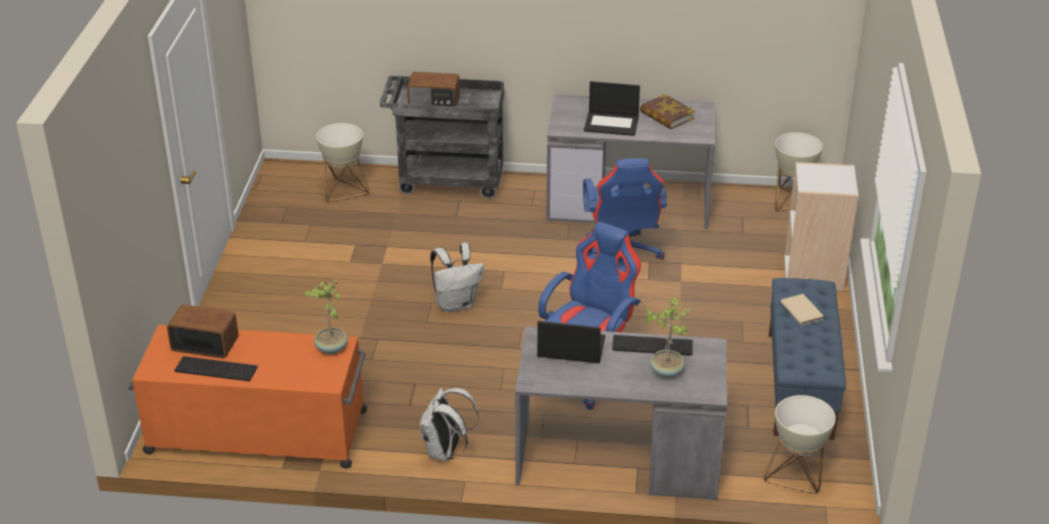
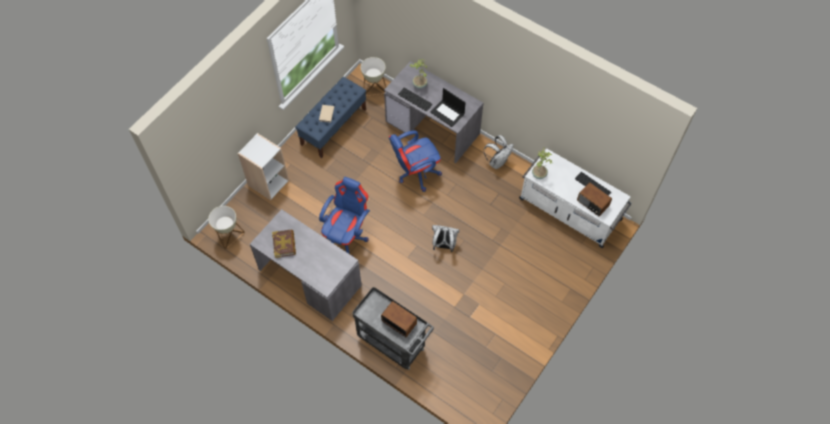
camera: 150 degrees left, 25 degrees up
orange cabinet [128,325,367,469] -> white cabinet [519,148,631,248]
planter [316,123,370,202] -> none
laptop [584,81,640,136] -> none

